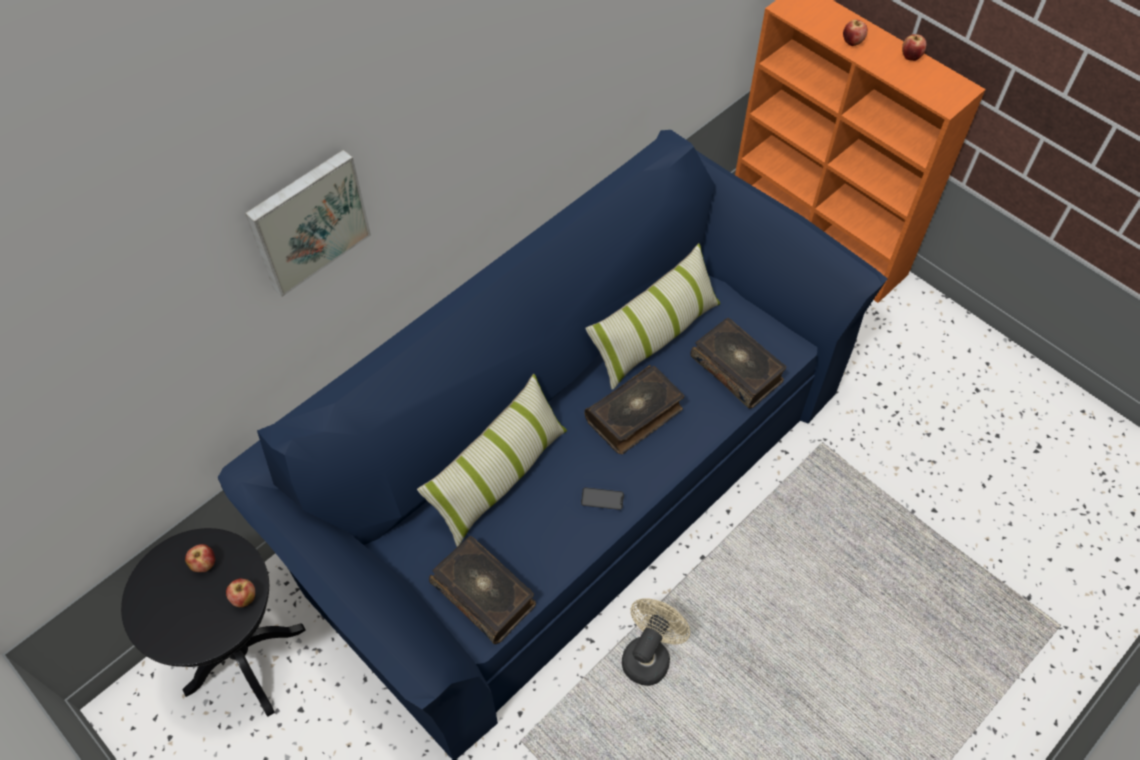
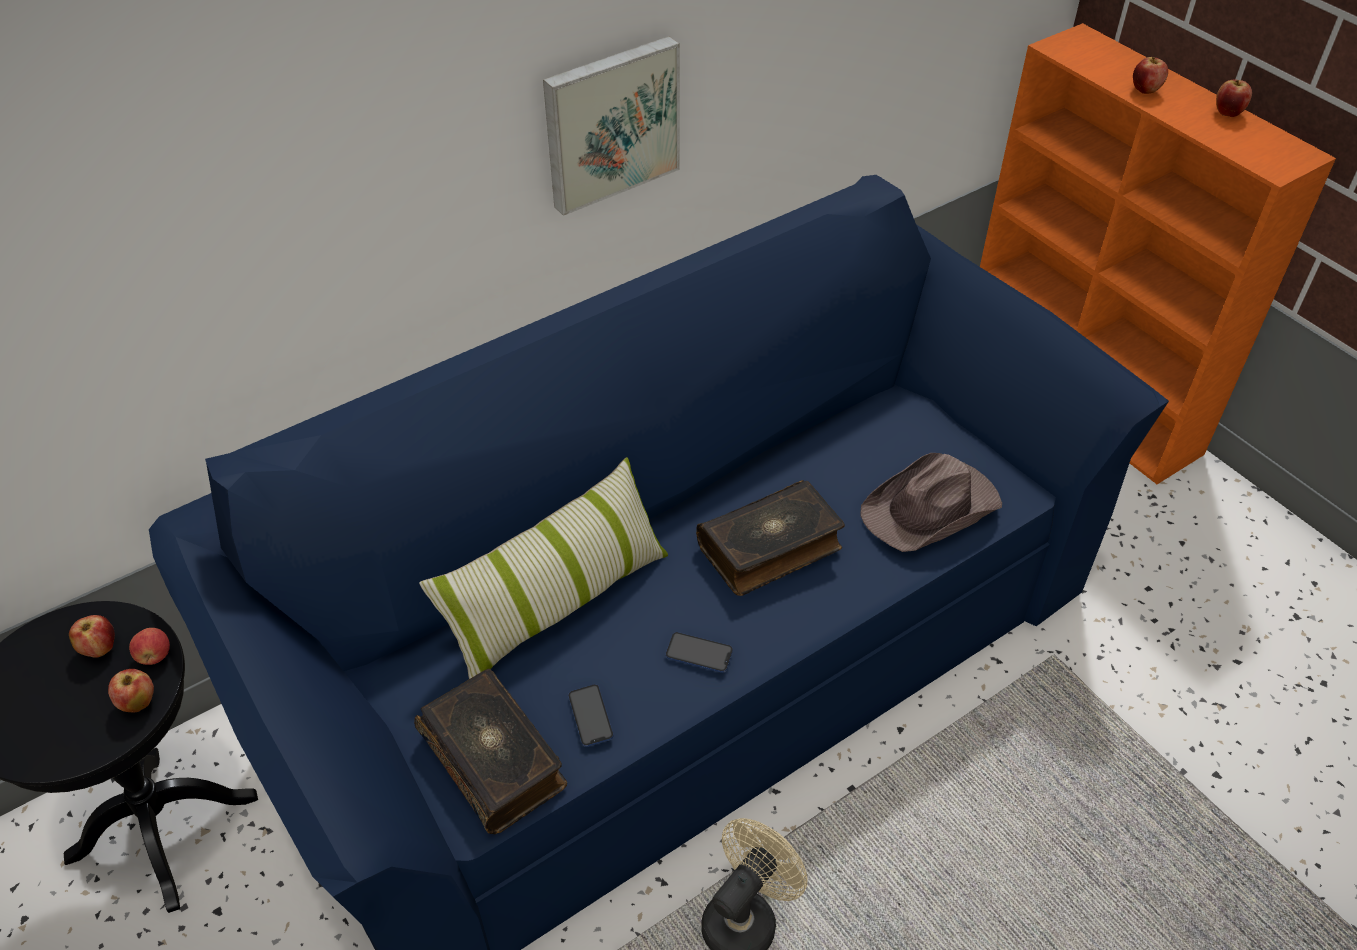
camera: 10 degrees right, 10 degrees down
picture [245,149,371,297] -> picture moved to [543,36,680,216]
pillow [585,243,720,390] -> none
book [690,318,786,409] -> brown hat [860,453,1002,552]
none -> apple [129,628,170,665]
none -> phone [568,684,614,747]

